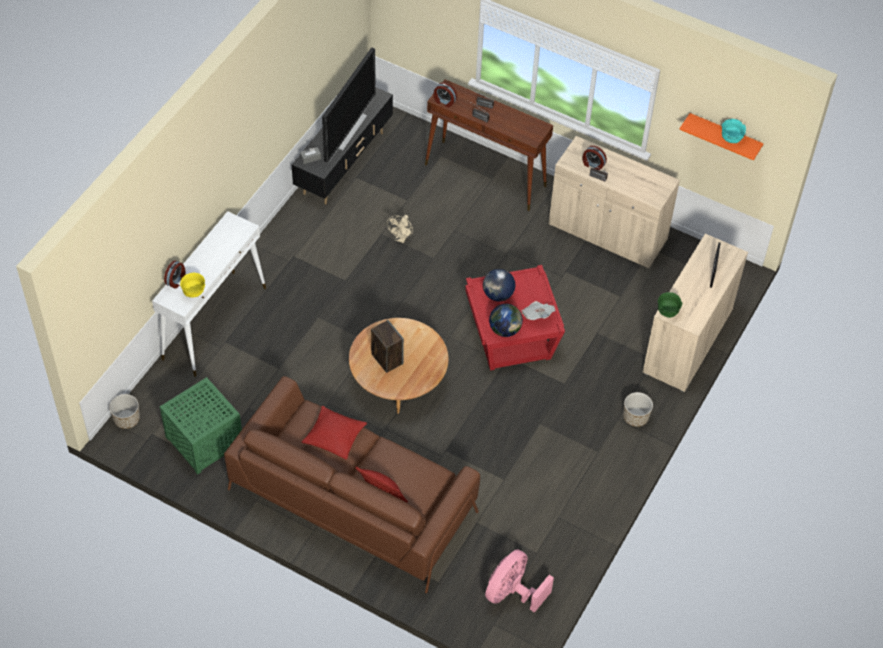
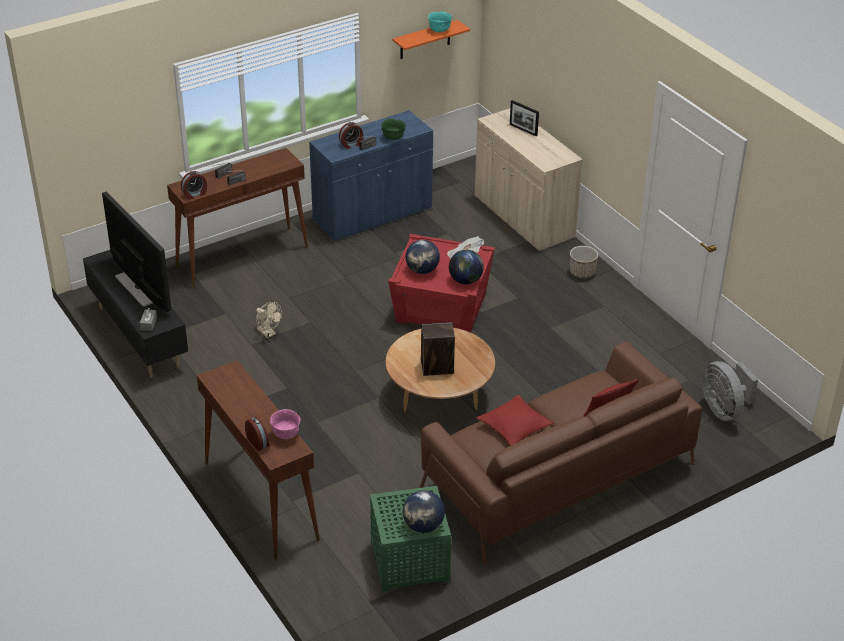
camera: 60 degrees left, 15 degrees down
planter [109,394,140,429] -> none
white console table [152,211,266,377] -> brown console table [197,360,320,560]
yellow bowl [180,273,205,298] -> pink bowl [270,409,300,439]
pink fan [485,550,554,613] -> grey fan [702,361,758,421]
beige cabinet [549,136,680,268] -> blue cabinet [309,110,433,242]
green bowl [658,292,683,318] -> green bowl moved to [381,119,406,140]
none -> globe [403,490,445,533]

